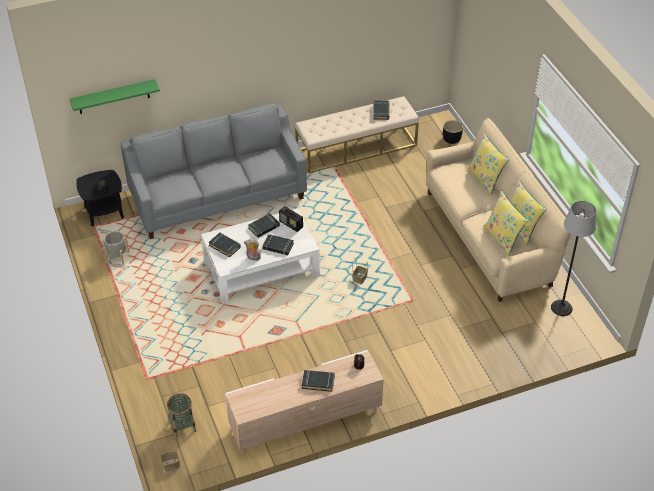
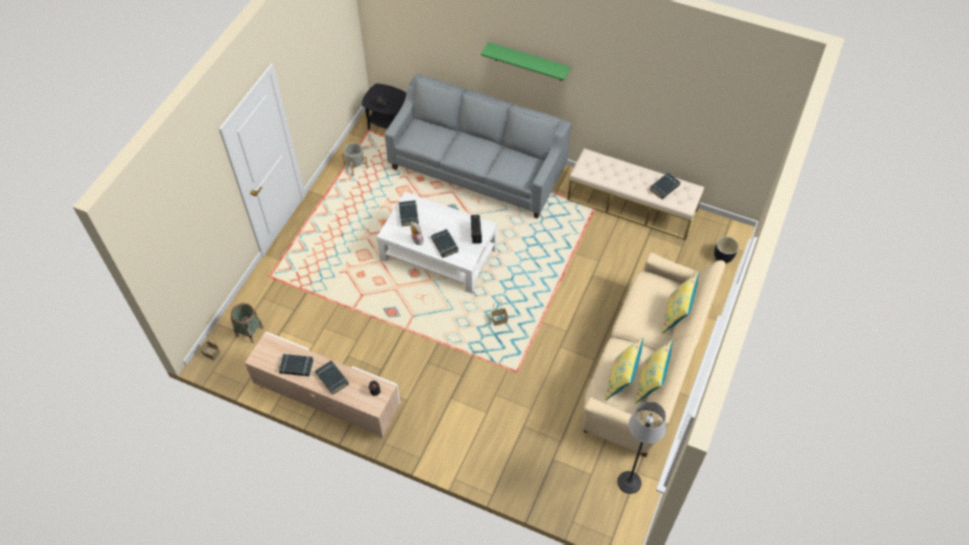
camera: 45 degrees right, 10 degrees up
green shelf [69,79,160,114] -> green shelf moved to [481,42,571,81]
black book [248,213,280,238] -> black book moved to [279,354,313,377]

